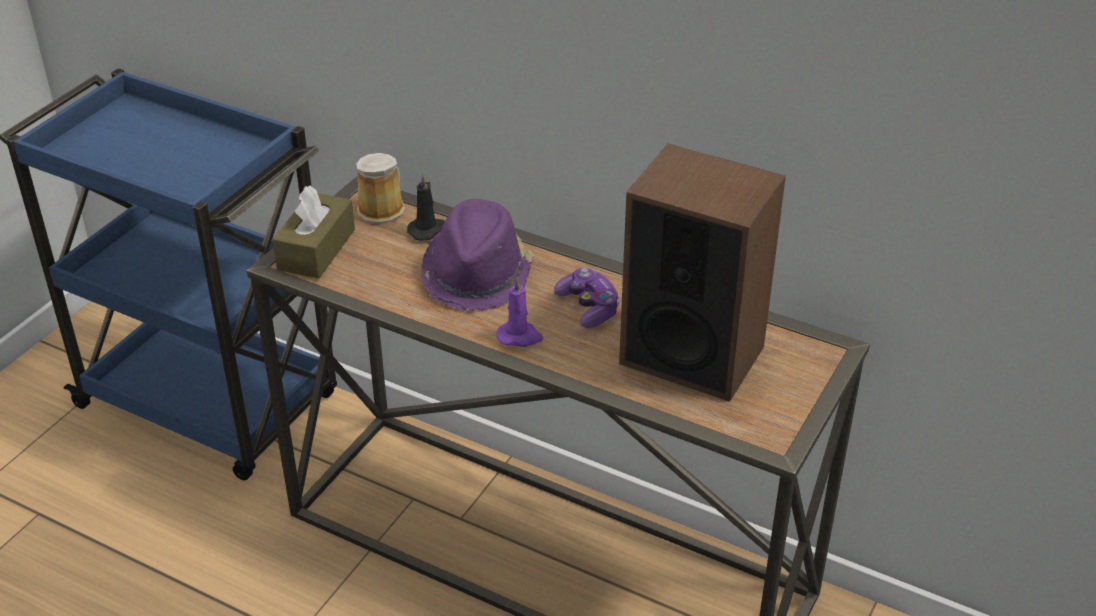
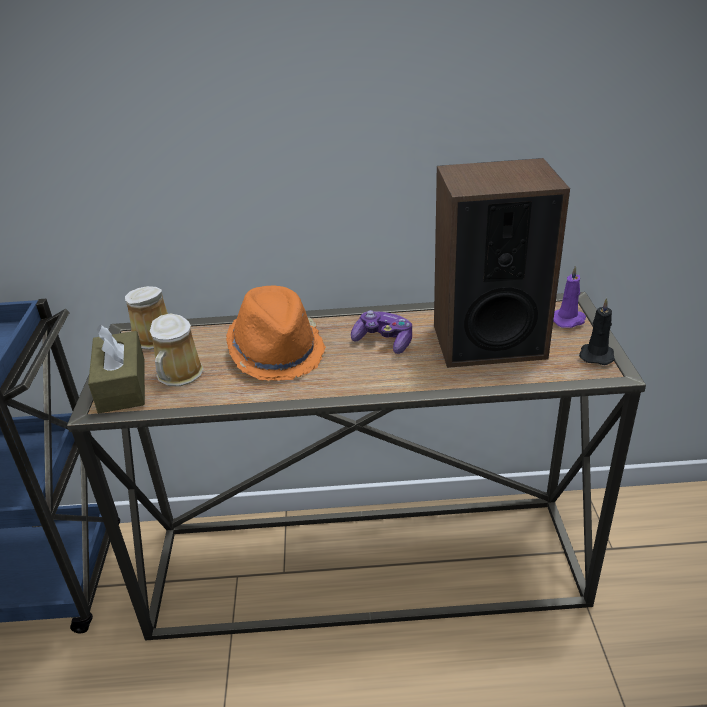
camera: 30 degrees left, 5 degrees down
black candle [407,174,445,241] -> black candle moved to [579,298,615,365]
purple hat [421,199,533,311] -> orange hat [226,285,326,381]
purple candle [496,277,543,347] -> purple candle moved to [553,265,586,328]
none -> mug [150,313,204,386]

